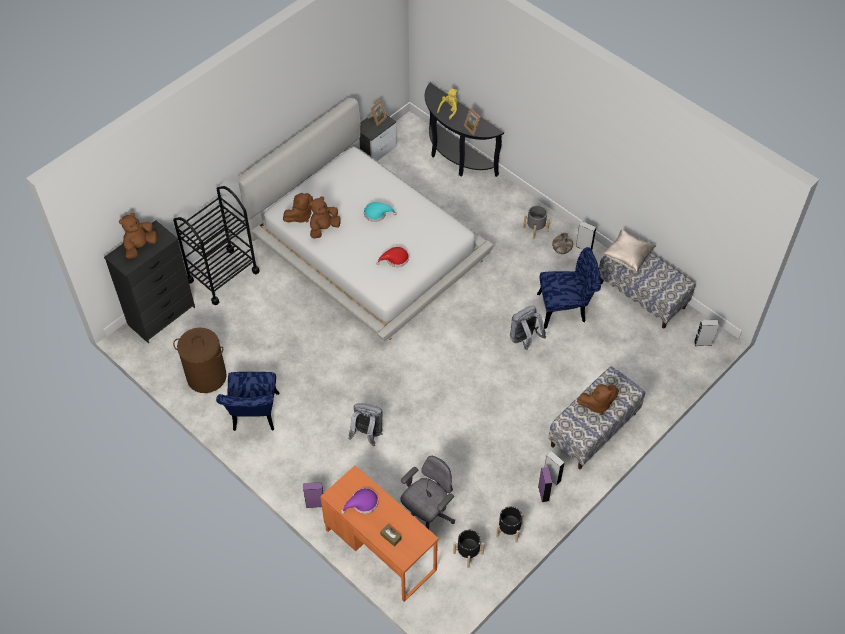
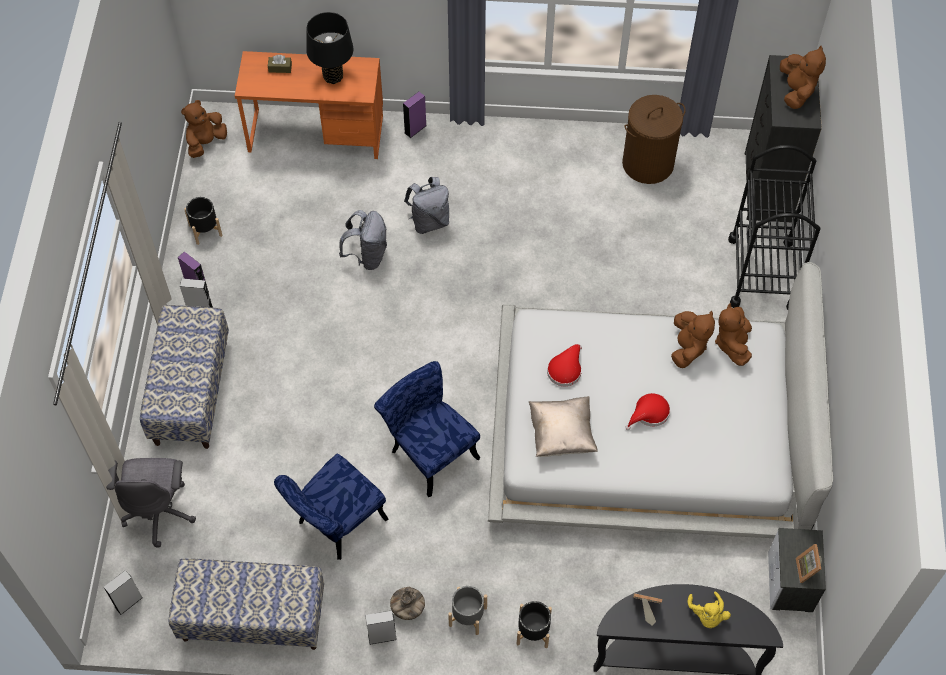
camera: 140 degrees right, 5 degrees up
blue chair [216,372,279,431] -> blue chair moved to [374,361,480,497]
purple hat [341,488,378,514] -> black table lamp [306,12,354,84]
turquoise hat [364,202,396,222] -> red hat [625,393,670,430]
grey office chair [400,456,455,529] -> grey office chair moved to [106,458,196,548]
black planter [453,529,484,568] -> black planter moved to [517,601,552,648]
grey backpack [510,306,546,350] -> grey backpack moved to [339,210,387,270]
brown plush toy [577,384,619,415] -> brown plush toy moved to [181,100,227,158]
beige pillow [603,229,656,272] -> beige pillow moved to [529,396,598,457]

